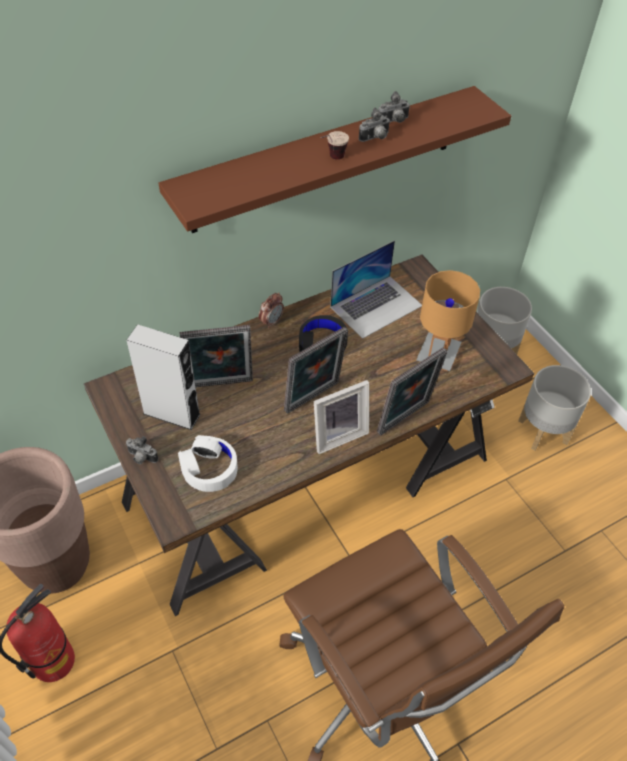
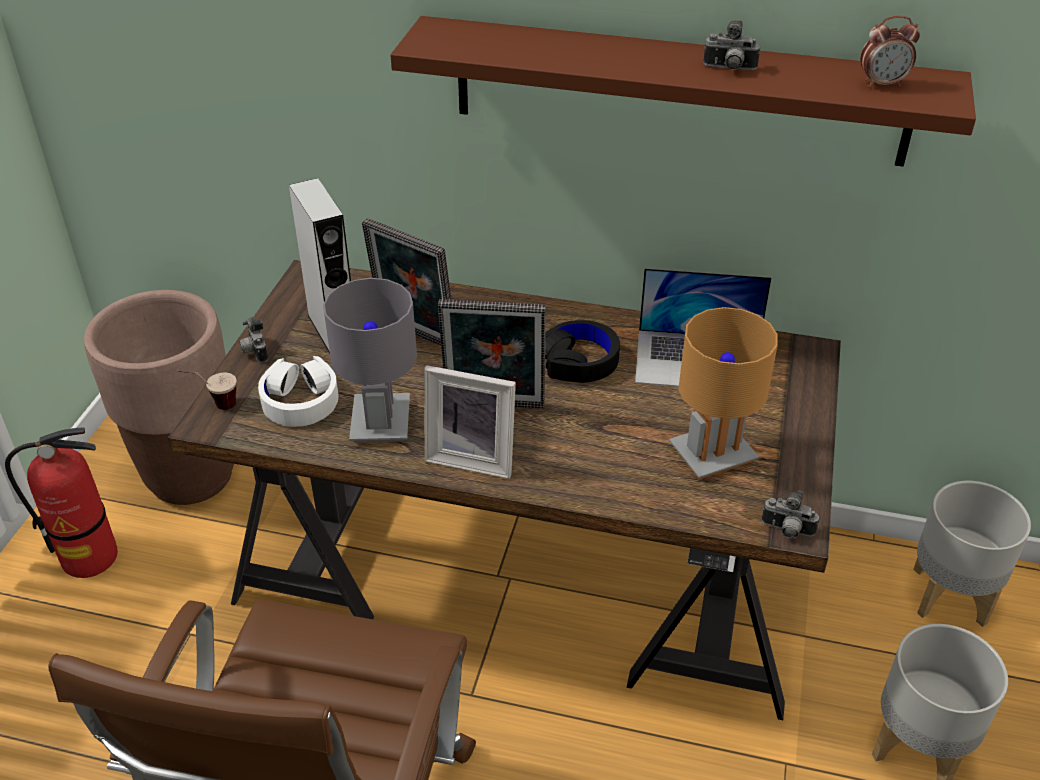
camera: 45 degrees right, 10 degrees down
alarm clock [259,293,284,329] -> alarm clock moved to [860,16,920,88]
cup [321,131,349,160] -> cup moved to [177,370,236,410]
picture frame [377,347,448,435] -> none
camera [378,91,410,123] -> camera moved to [762,491,819,539]
none -> grey table lamp [323,278,417,443]

